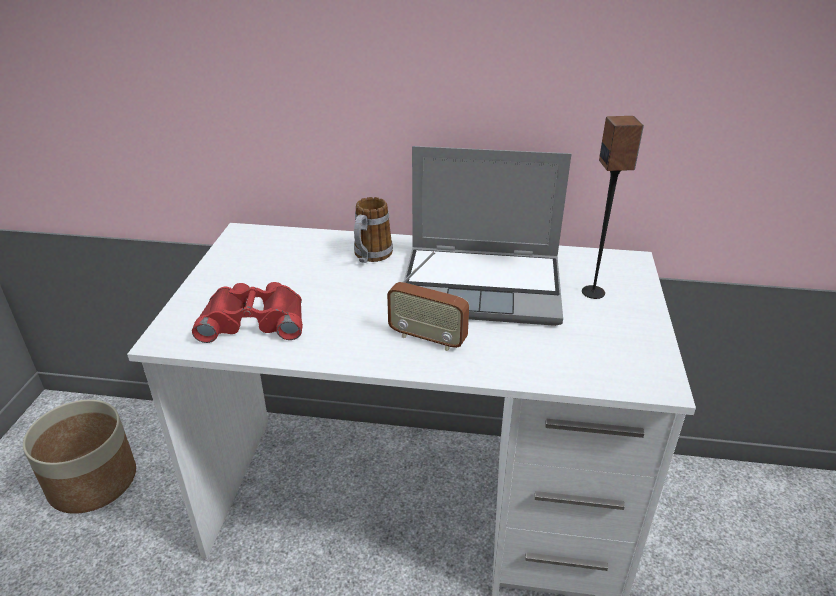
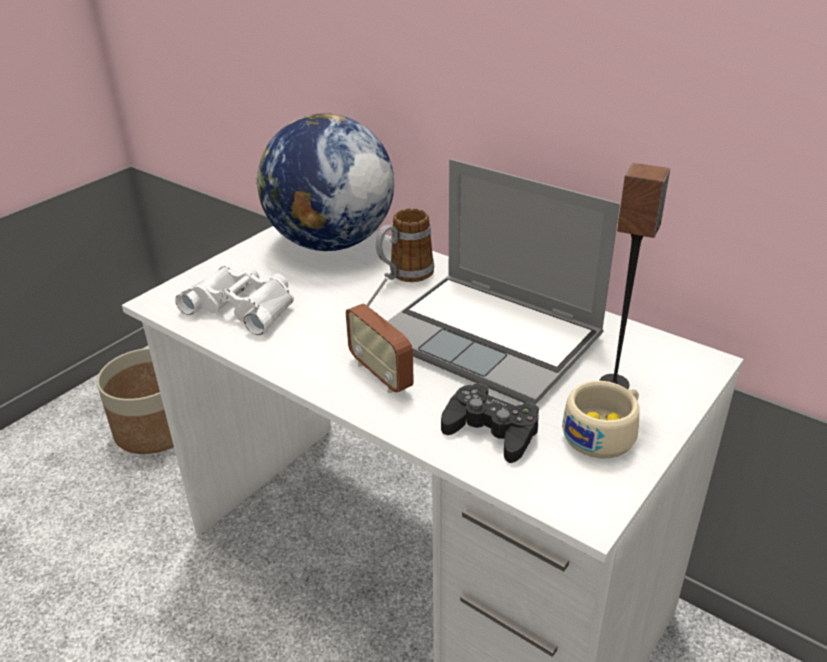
camera: 30 degrees right, 0 degrees up
red binoculars [192,282,303,343] -> white binoculars [175,265,294,335]
none -> globe [255,113,394,251]
none -> black game controller [441,383,539,463]
none -> beige cup [562,381,640,459]

